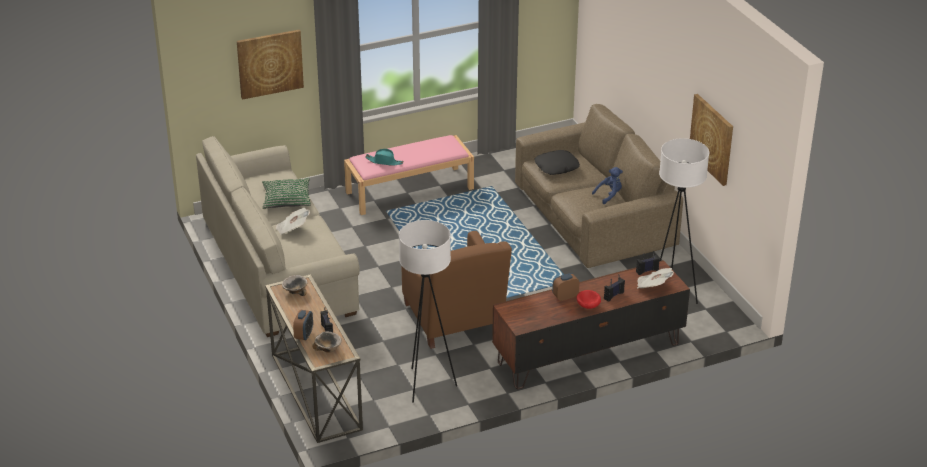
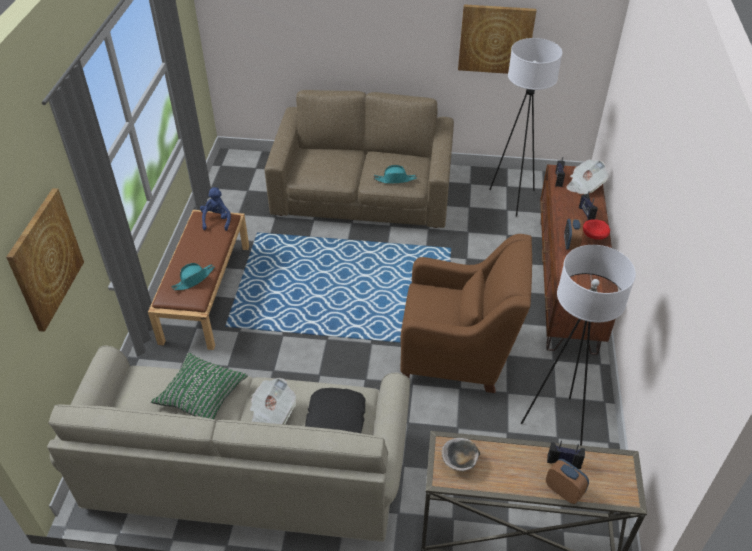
camera: 60 degrees left, 10 degrees up
bowl [312,332,342,353] -> none
pink bench [344,135,474,215] -> brown bench [148,210,249,350]
black pillow [535,150,580,175] -> black pillow moved to [305,388,365,433]
blue plush toy [592,167,623,204] -> blue plush toy moved to [200,187,231,231]
none -> turquoise hat [374,165,417,184]

